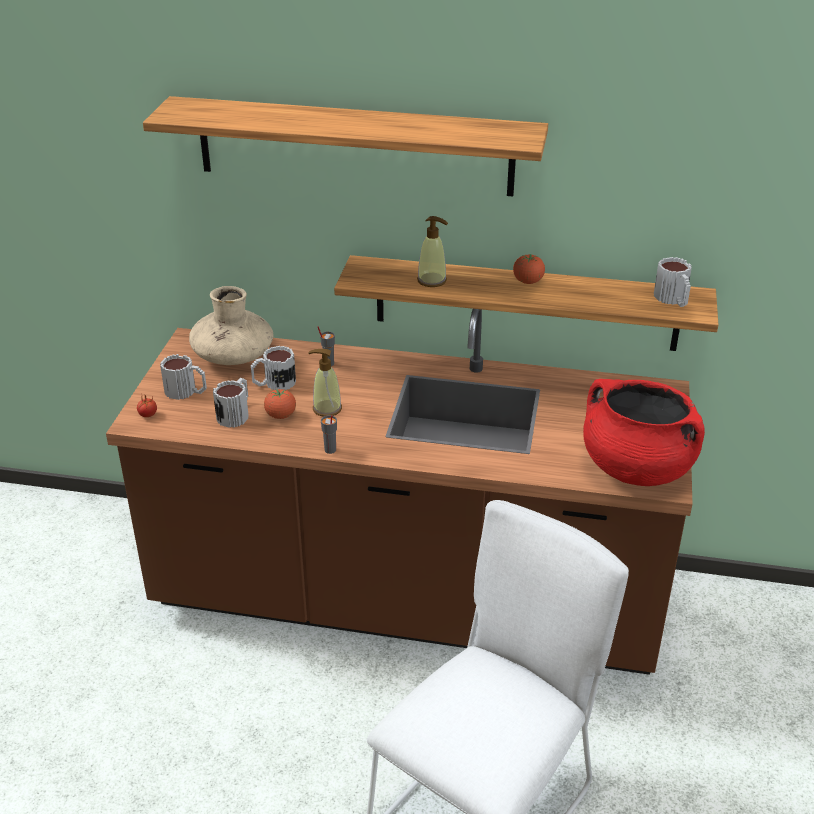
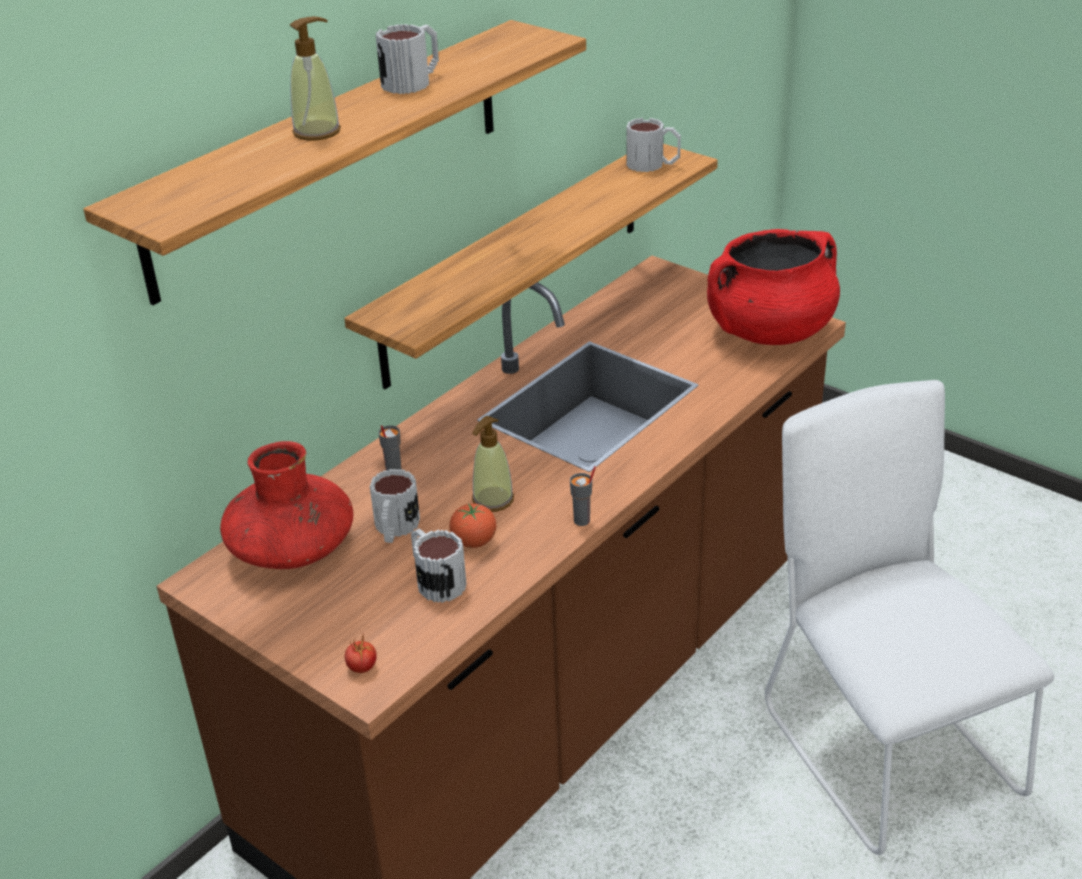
camera: 60 degrees left, 0 degrees up
mug [160,354,207,400] -> mug moved to [376,24,439,94]
beige vase [189,286,273,365] -> red vase [220,441,353,569]
soap dispenser [417,216,448,287] -> soap dispenser moved to [290,16,341,141]
tomato [513,254,545,284] -> none

